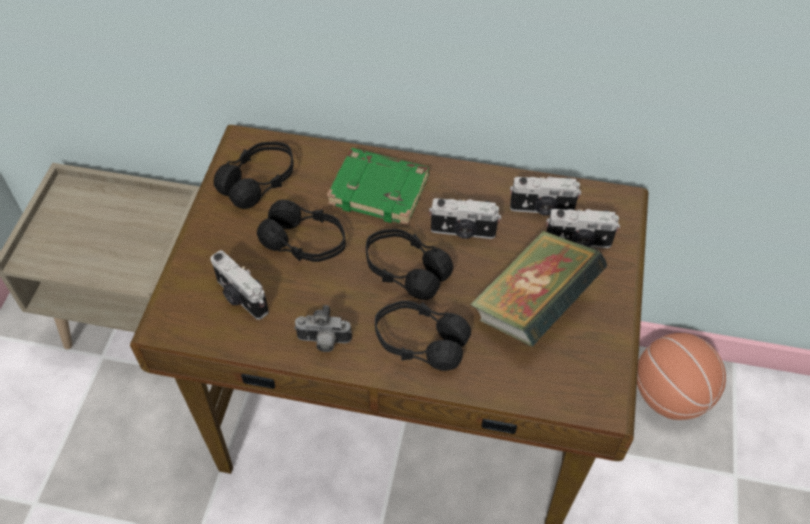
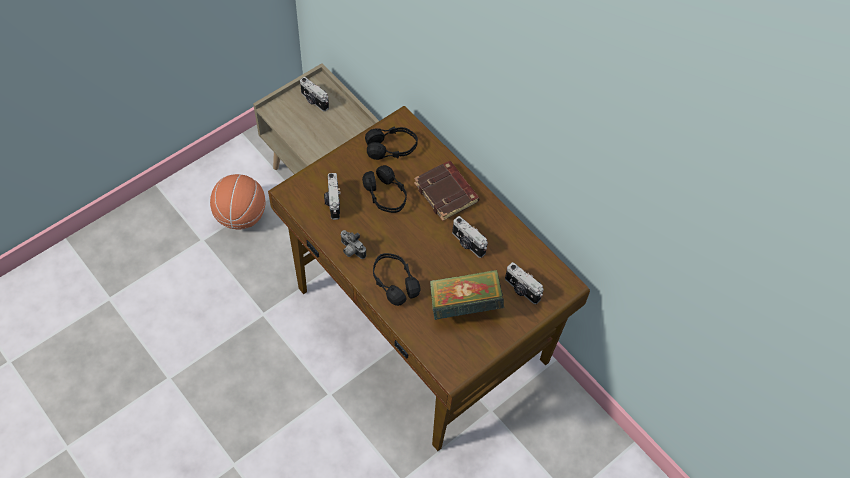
camera: 35 degrees right, 5 degrees up
green book [327,148,429,226] -> brown book [414,161,480,221]
black headphones [366,229,454,300] -> none
camera [510,176,581,216] -> camera moved to [300,77,329,112]
basketball [637,333,726,420] -> basketball moved to [210,174,265,230]

